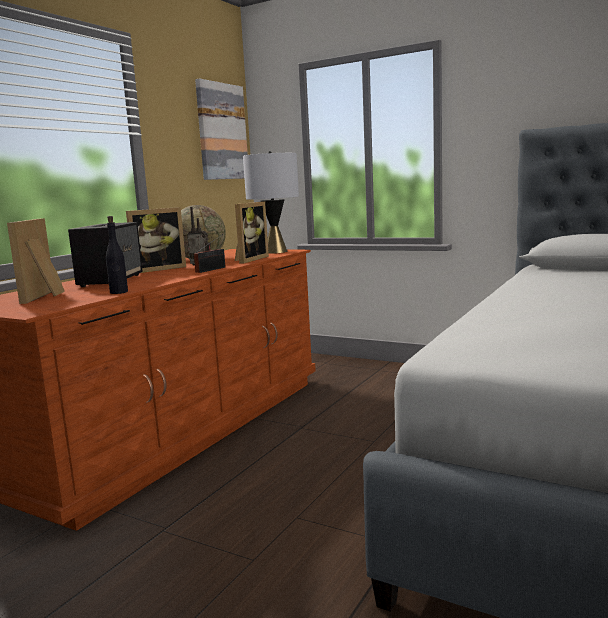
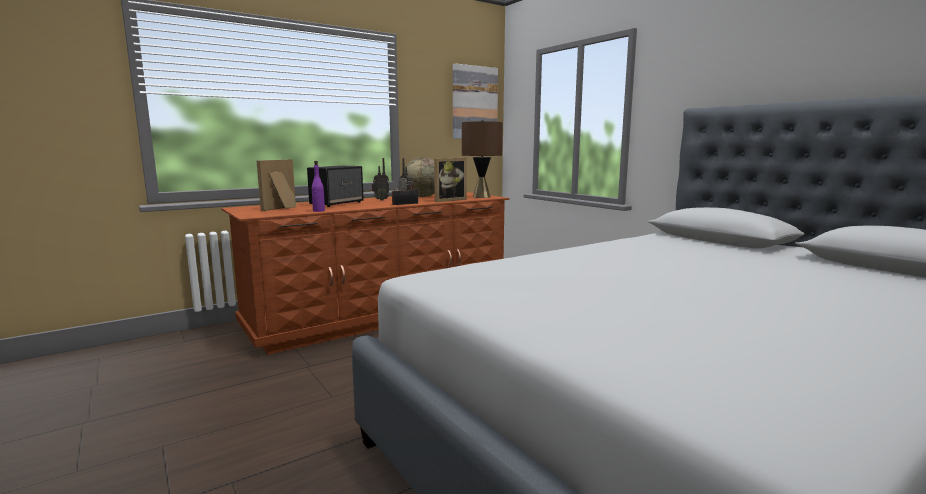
camera: 25 degrees right, 0 degrees up
black bottle [106,216,128,294] -> purple bottle [312,161,325,212]
picture frame [126,207,186,273] -> radio [372,158,389,201]
grey table lamp [243,151,299,254] -> brown table lamp [462,120,503,198]

